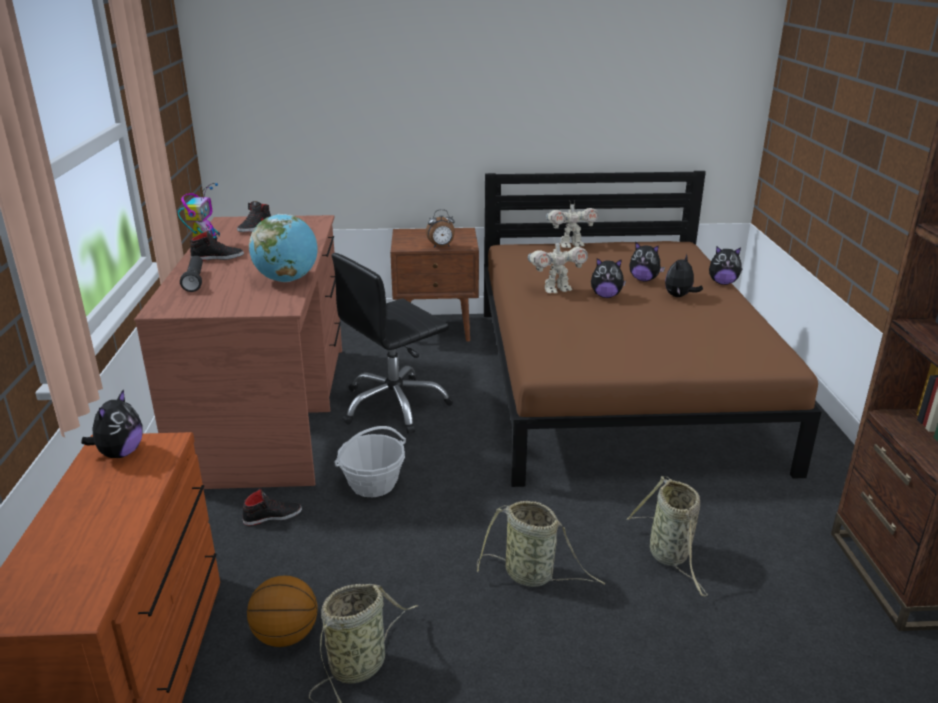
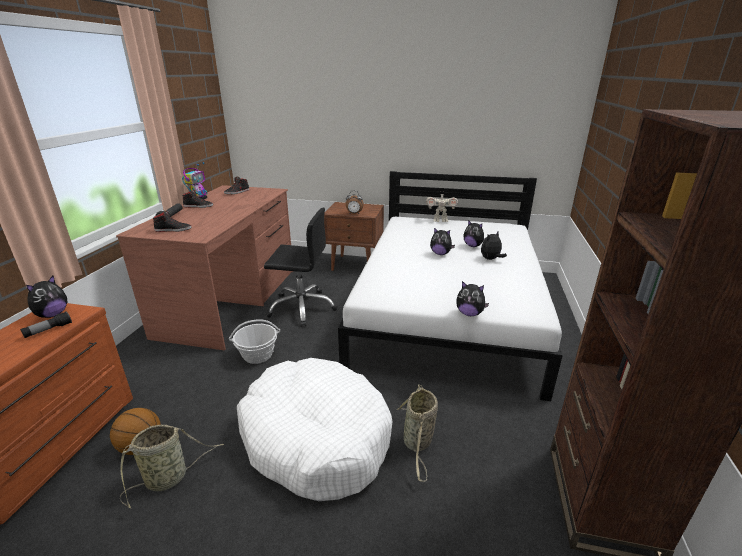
camera: 15 degrees right, 0 degrees up
black shoe [243,488,302,526] -> black shoe moved to [153,211,192,232]
globe [249,214,318,282] -> none
black office chair [332,253,453,434] -> black office chair turned 150 degrees counterclockwise [264,208,338,327]
basket [476,501,605,587] -> white dog bed [237,358,393,501]
brown bed [484,171,821,487] -> white bed [338,171,563,401]
toy robot [528,242,588,293] -> none
plush toy [709,246,743,285] -> plush toy moved to [456,281,489,316]
none -> flashlight [20,311,72,338]

